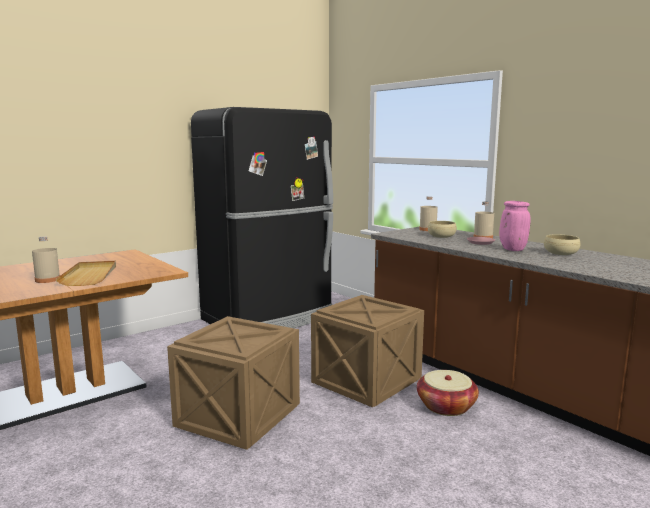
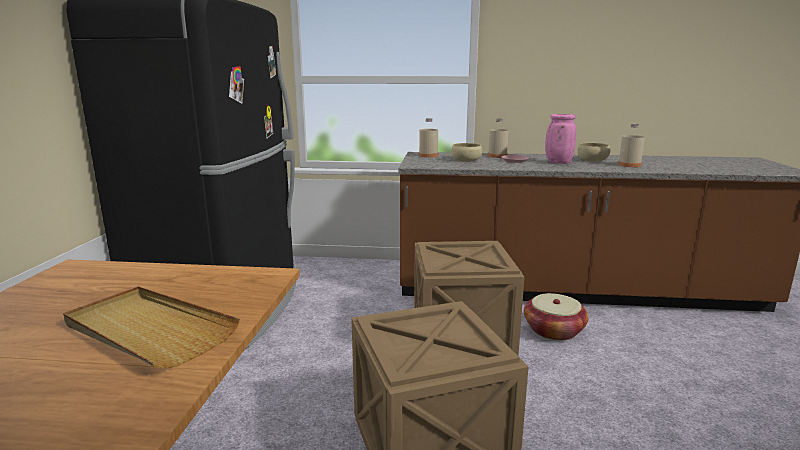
camera: 45 degrees left, 5 degrees up
beige bottle [32,236,60,283] -> beige bottle moved to [618,124,645,167]

